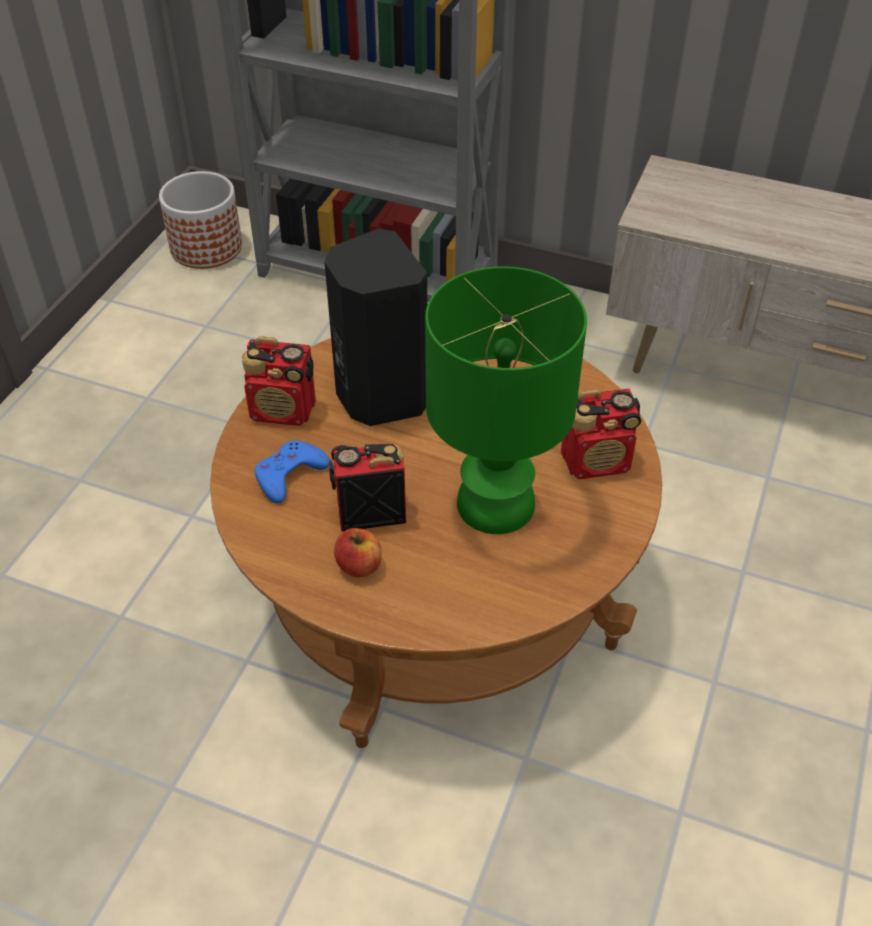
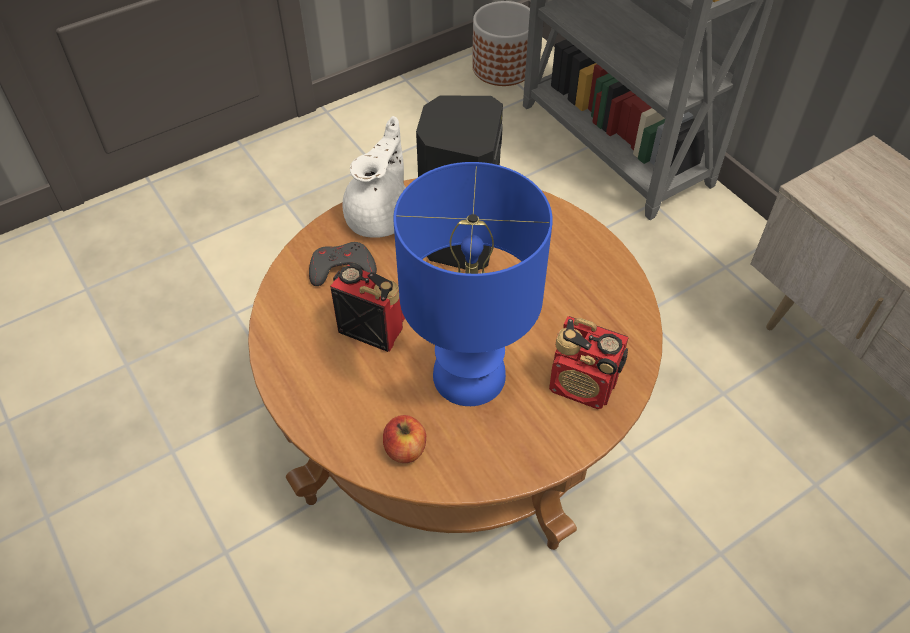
camera: 35 degrees right, 5 degrees up
radio [242,336,316,426] -> white teapot [343,116,406,238]
blue game controller [255,440,330,504] -> grey game controller [309,242,377,286]
apple [334,528,382,577] -> apple moved to [383,415,426,463]
green table lamp [425,266,587,534] -> blue table lamp [393,162,553,406]

